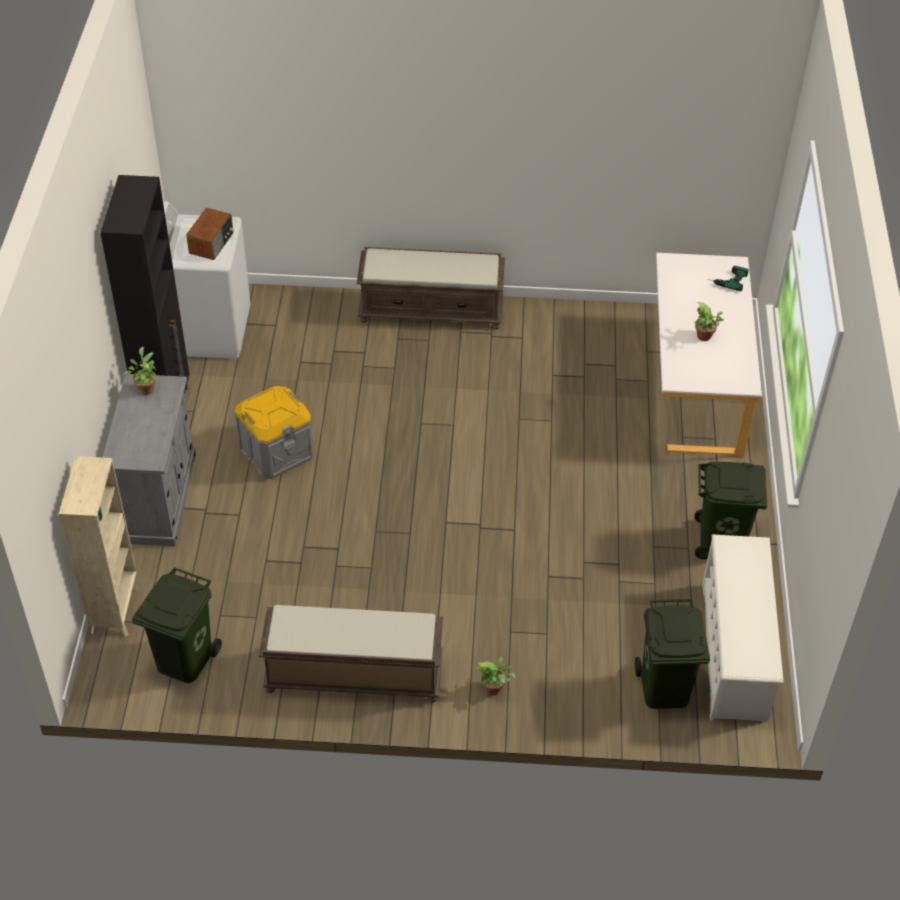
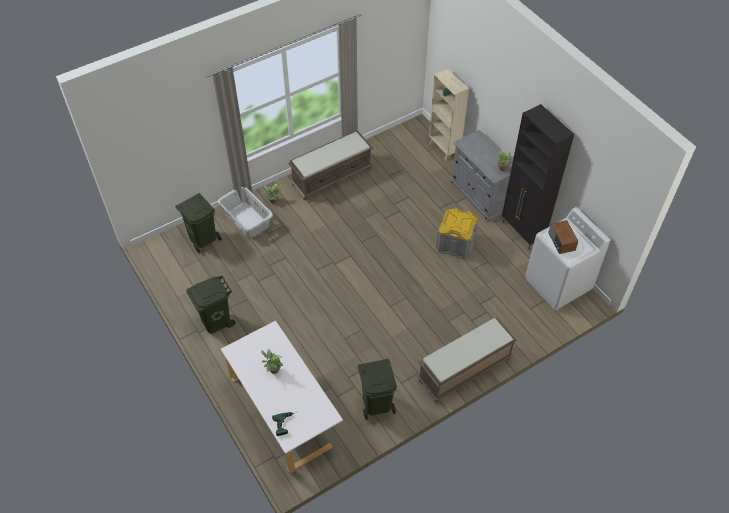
camera: 145 degrees right, 5 degrees up
green trash can [132,567,222,683] -> green trash can moved to [358,359,397,420]
white shoe rack [702,534,783,721] -> none
none -> grey laundry basket [218,187,273,238]

